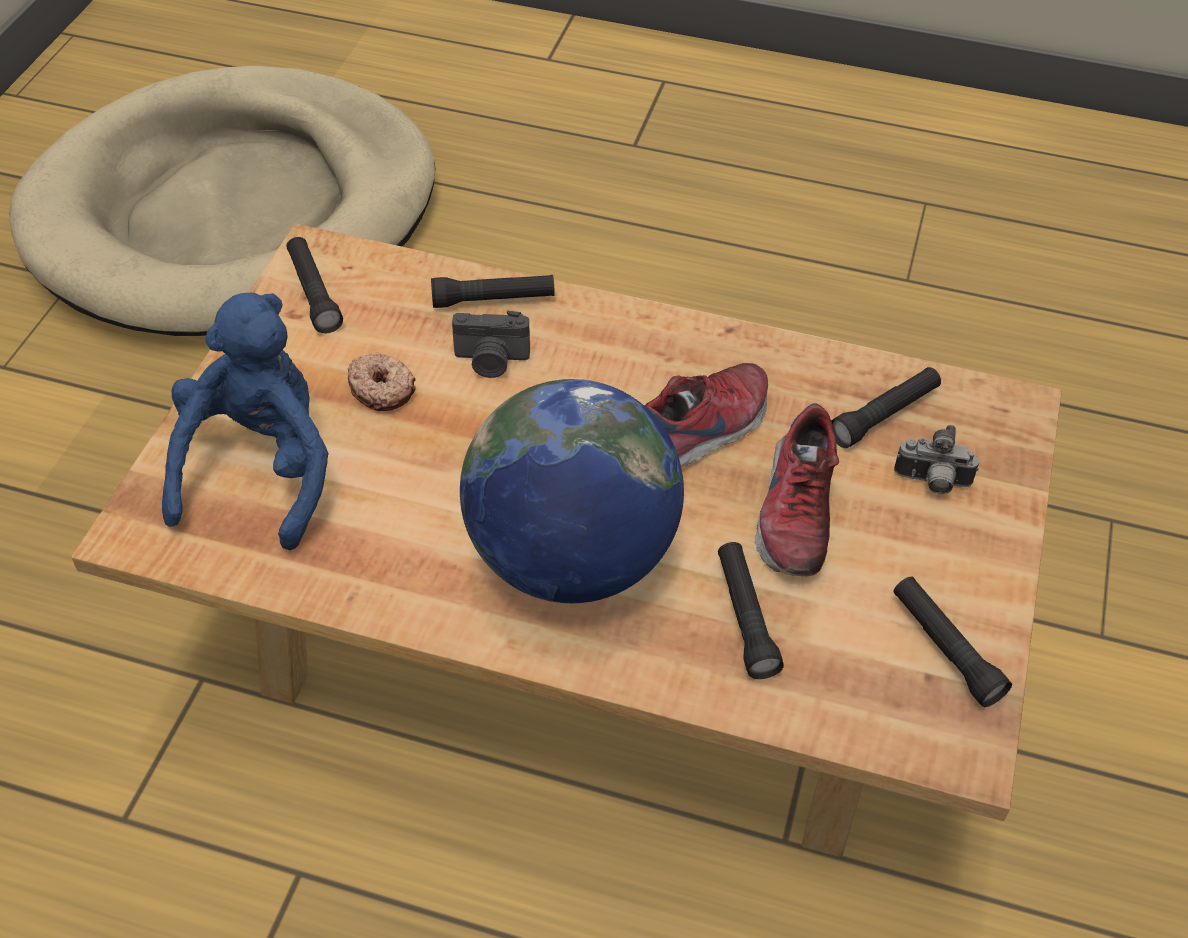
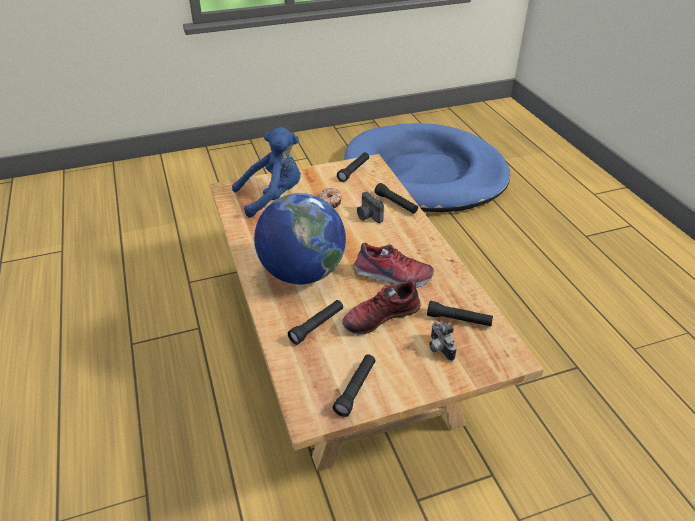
camera: 55 degrees right, 10 degrees down
beige dog bed [9,66,435,336] -> blue dog bed [344,123,510,212]

